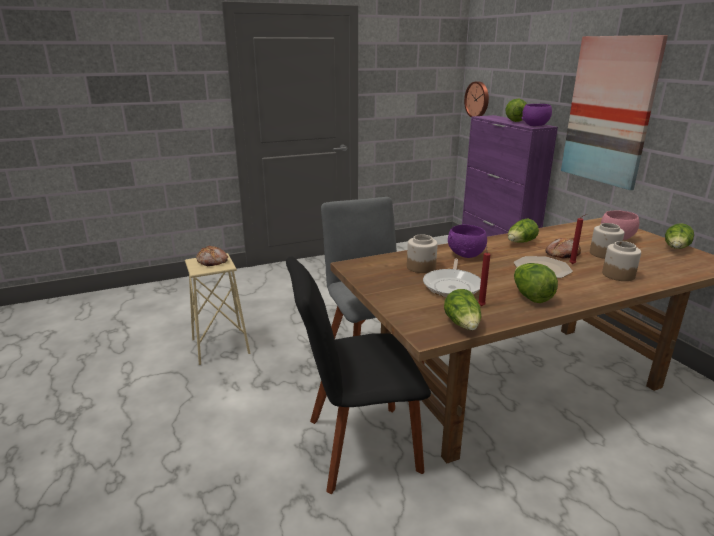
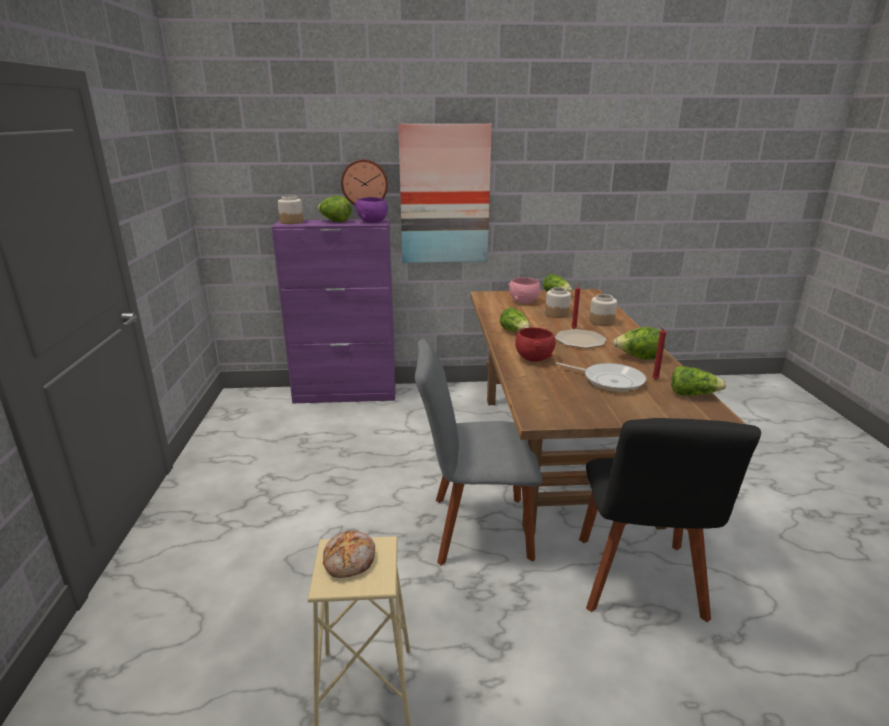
camera: 70 degrees left, 0 degrees up
jar [407,234,438,273] -> jar moved to [278,196,303,224]
purple bowl [448,225,487,258] -> red bowl [515,327,556,362]
wall clock [464,81,489,117] -> wall clock moved to [341,159,388,206]
bread [545,238,581,259] -> none

